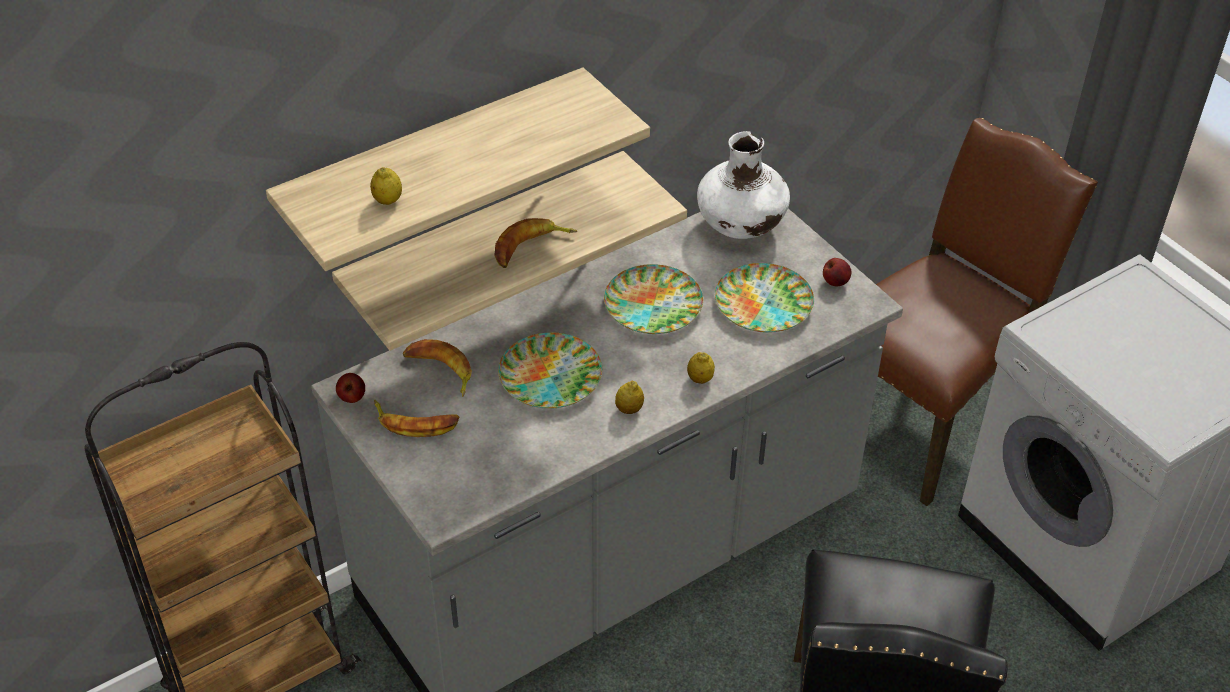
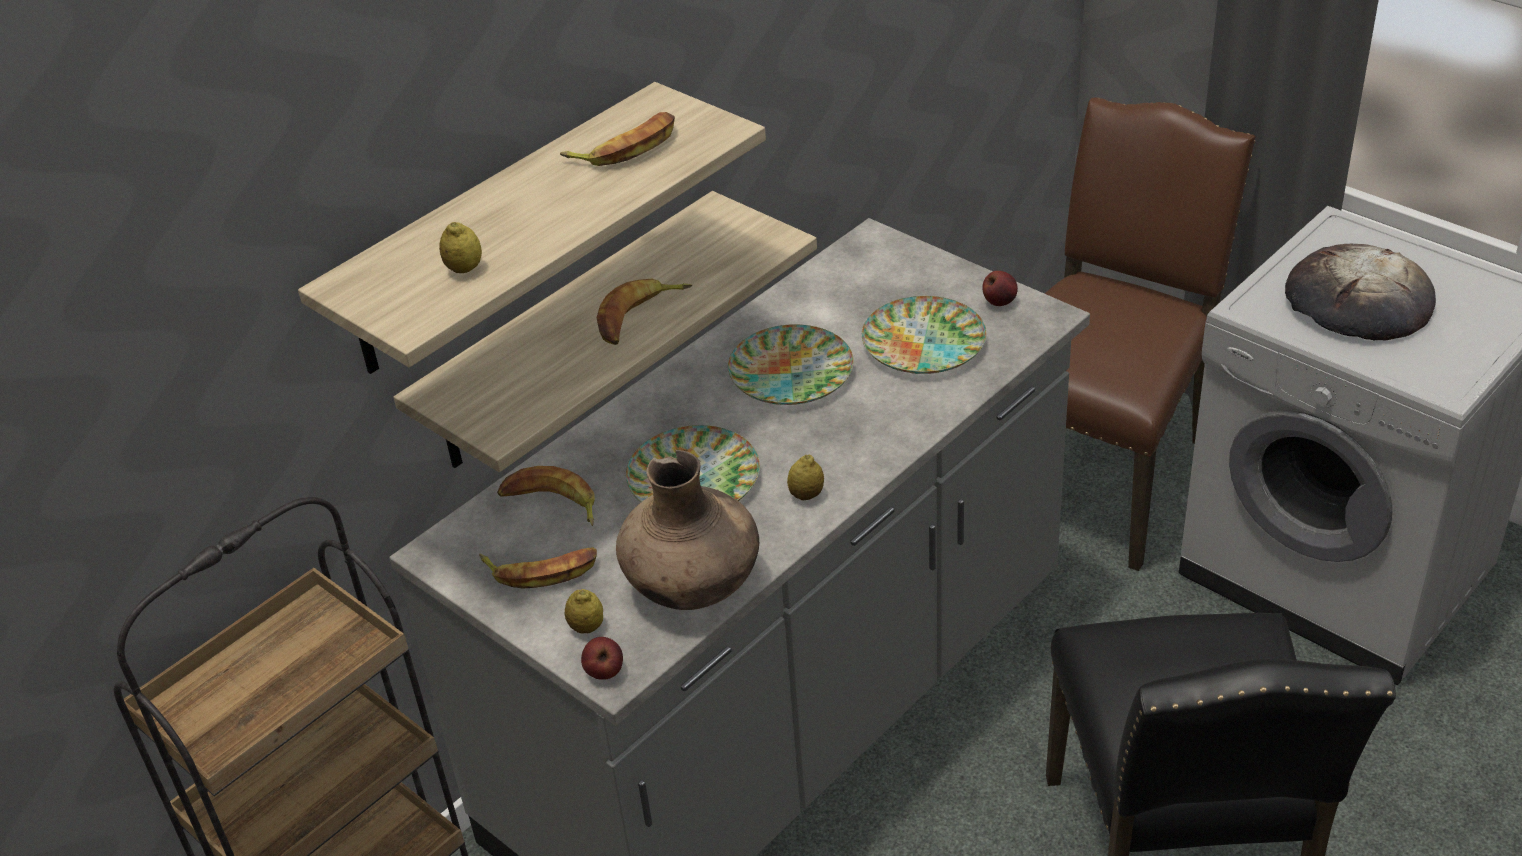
camera: 10 degrees left, 5 degrees down
apple [336,373,365,403] -> apple moved to [581,637,623,680]
lemon [687,352,715,384] -> lemon moved to [565,589,603,634]
white vase [697,131,790,239] -> none
none -> banana [560,112,675,166]
none -> brown vase [616,450,759,610]
none -> bread [1285,244,1436,341]

